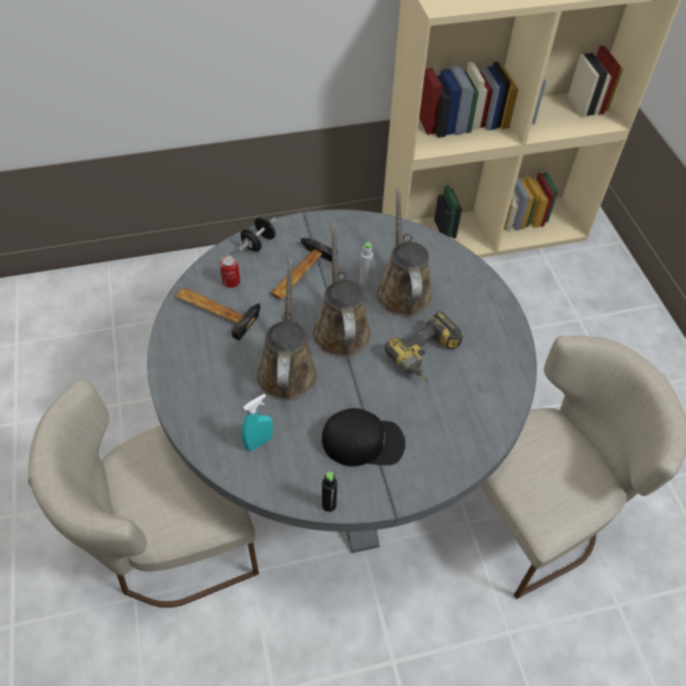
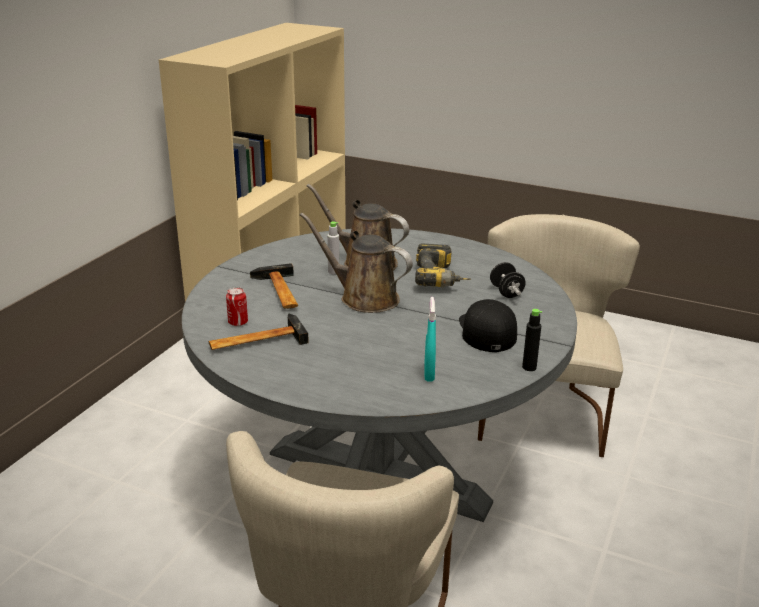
camera: 50 degrees left, 25 degrees down
black dumbbell [238,217,277,252] -> black dumbbell moved to [490,262,526,298]
brown watering can [257,259,317,400] -> none
black cap [321,408,405,466] -> black cap turned 45 degrees counterclockwise [459,299,517,352]

